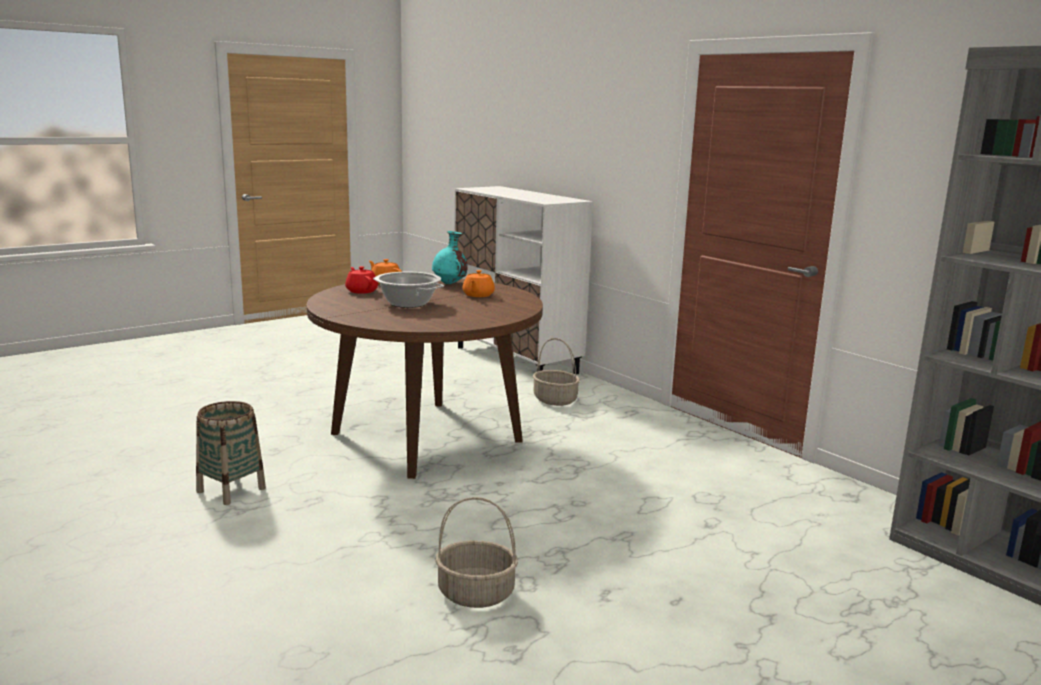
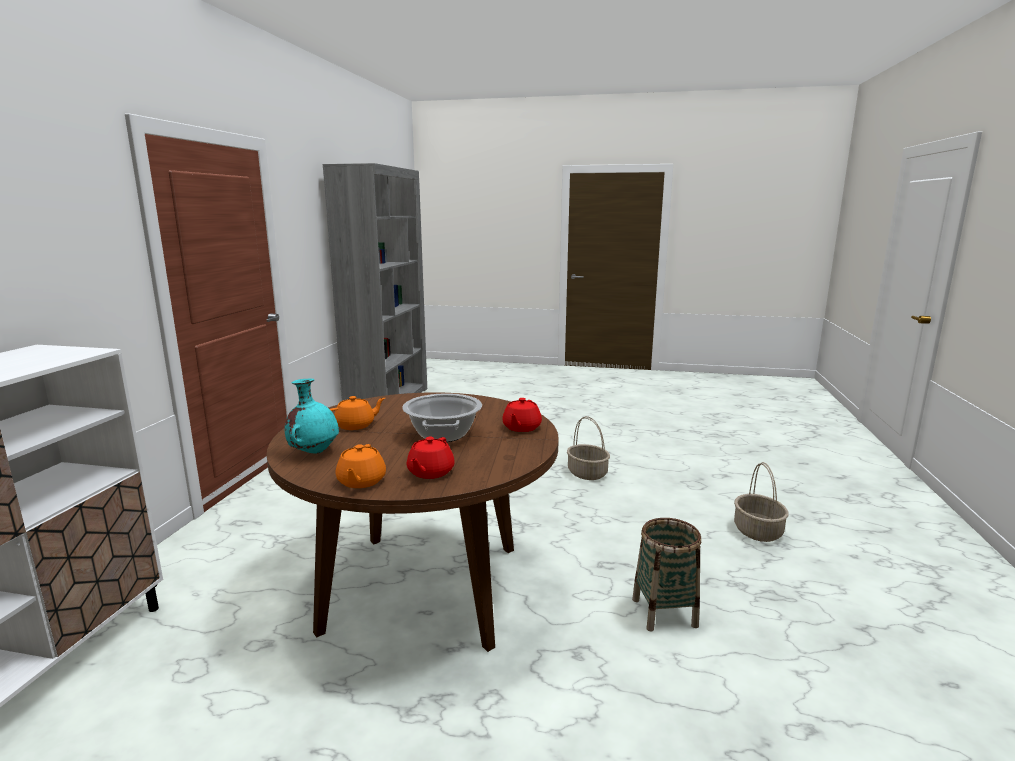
camera: 130 degrees left, 0 degrees up
basket [533,338,580,406] -> basket moved to [734,462,789,542]
none -> red teapot [502,398,542,432]

